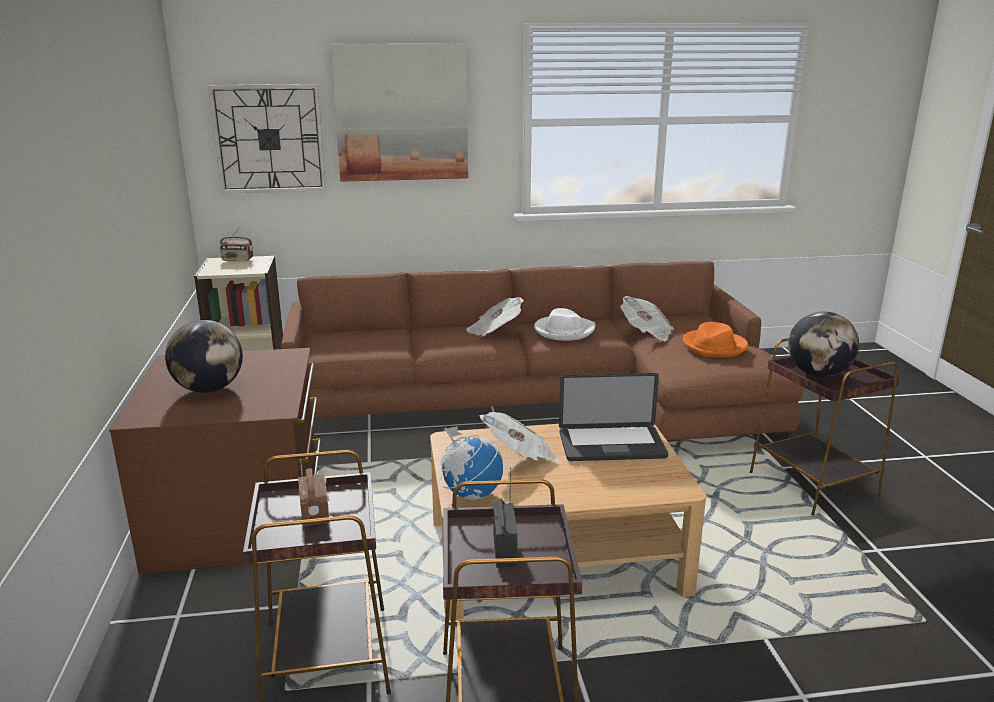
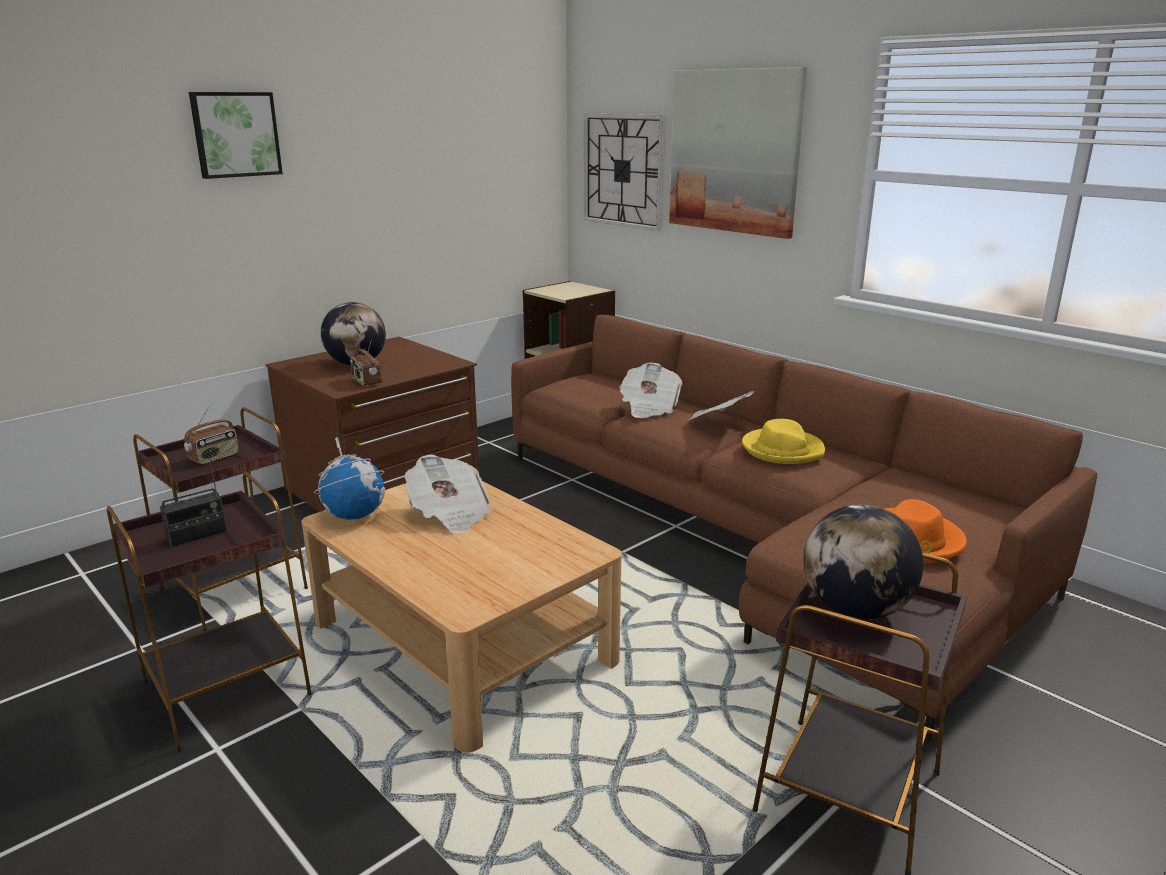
camera: 55 degrees right, 0 degrees up
radio [220,226,254,262] -> radio moved to [350,340,382,386]
white hat [534,308,596,341] -> yellow hat [742,419,825,464]
laptop [559,373,668,461] -> none
newspaper [620,296,674,341] -> newspaper moved to [619,362,683,418]
none -> picture [189,92,283,179]

